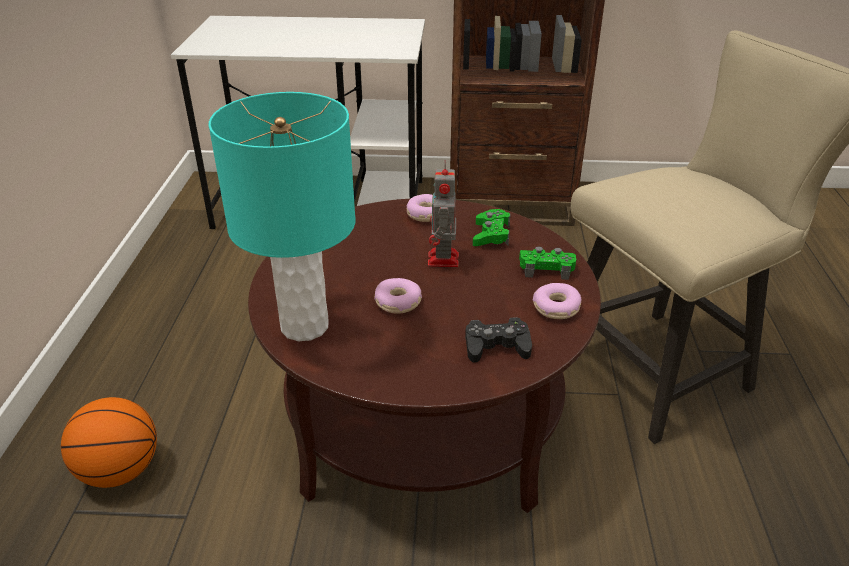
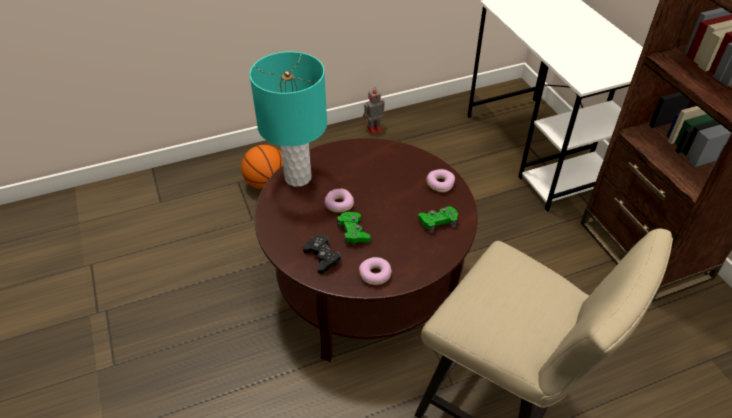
camera: 65 degrees right, 10 degrees up
toy robot [428,160,459,267] -> toy robot moved to [363,87,385,135]
green game controller [519,247,576,280] -> green game controller moved to [337,212,371,244]

